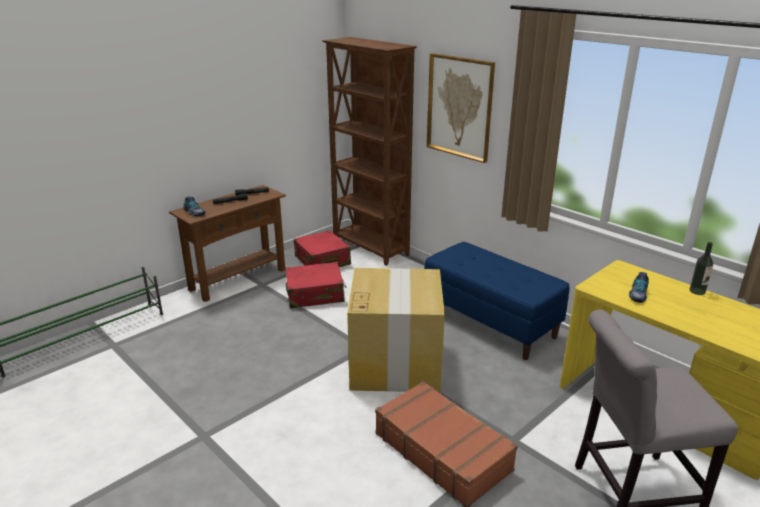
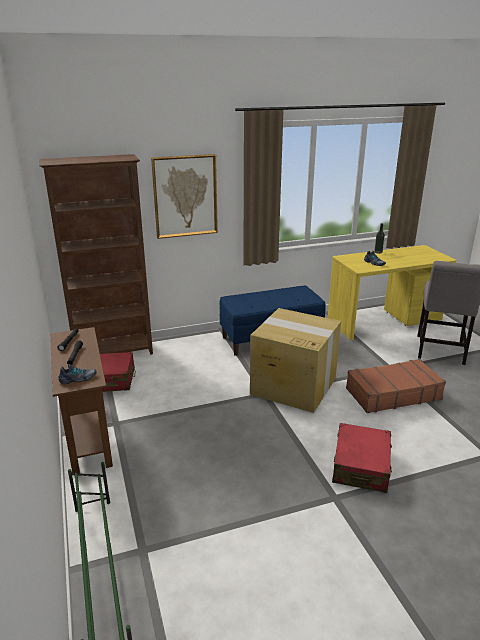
camera: 65 degrees left, 0 degrees up
red suitcase [285,262,347,308] -> red suitcase moved to [332,423,392,493]

